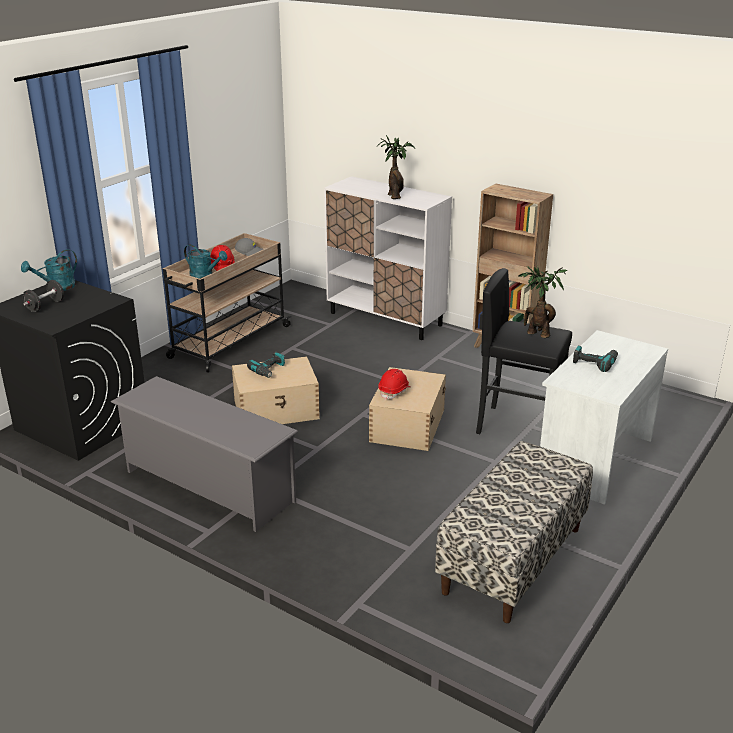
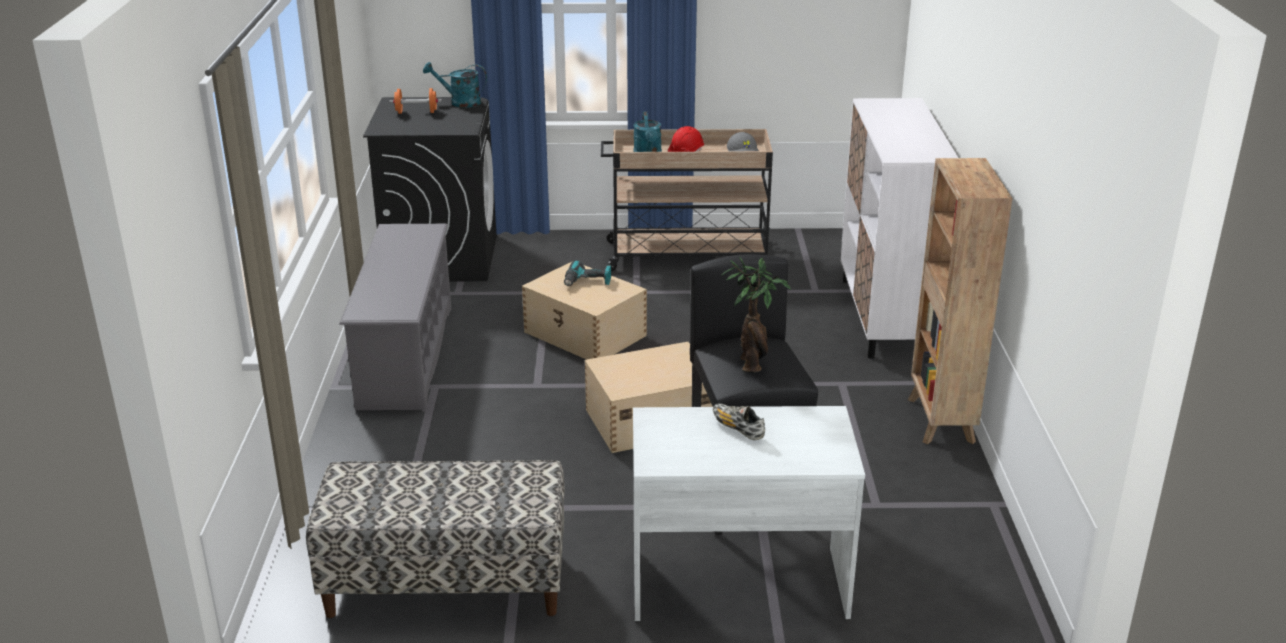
camera: 55 degrees right, 0 degrees up
black dumbbell [23,280,64,312] -> orange dumbbell [389,88,442,114]
potted plant [377,135,415,199] -> none
red hard hat [378,369,411,400] -> none
power drill [573,345,618,372] -> shoe [713,403,765,440]

